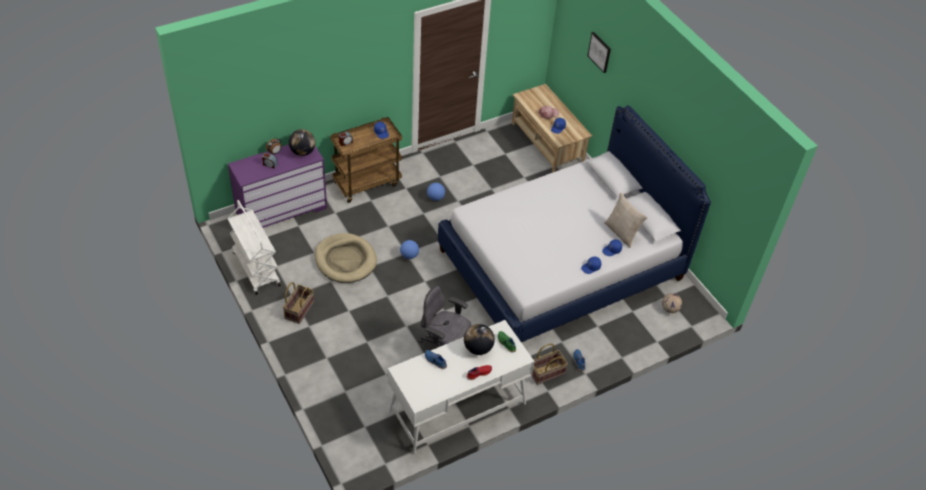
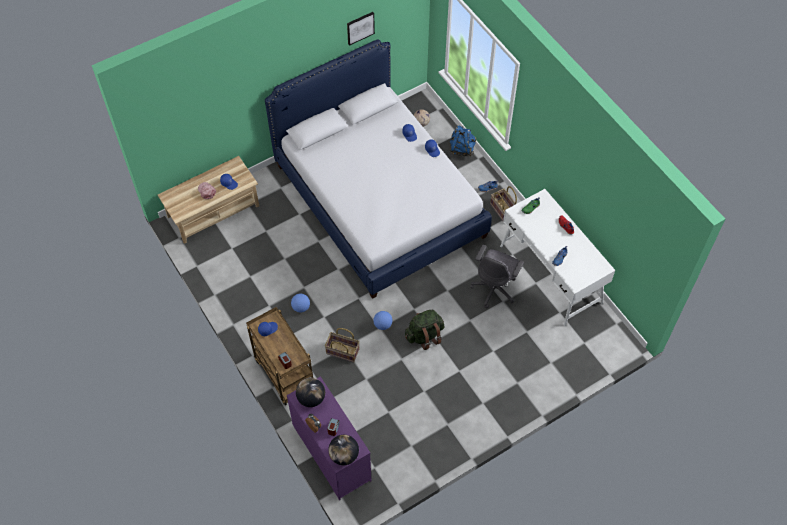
camera: 90 degrees left, 10 degrees up
white cart [227,200,281,295] -> none
basket [283,282,314,324] -> basket moved to [325,328,360,363]
beige dog bed [315,233,377,283] -> none
globe [464,324,495,355] -> globe moved to [328,435,359,465]
picture [587,32,611,73] -> picture moved to [347,12,375,46]
beige pillow [604,193,648,248] -> none
none -> green backpack [405,310,445,350]
none -> blue backpack [450,126,476,157]

